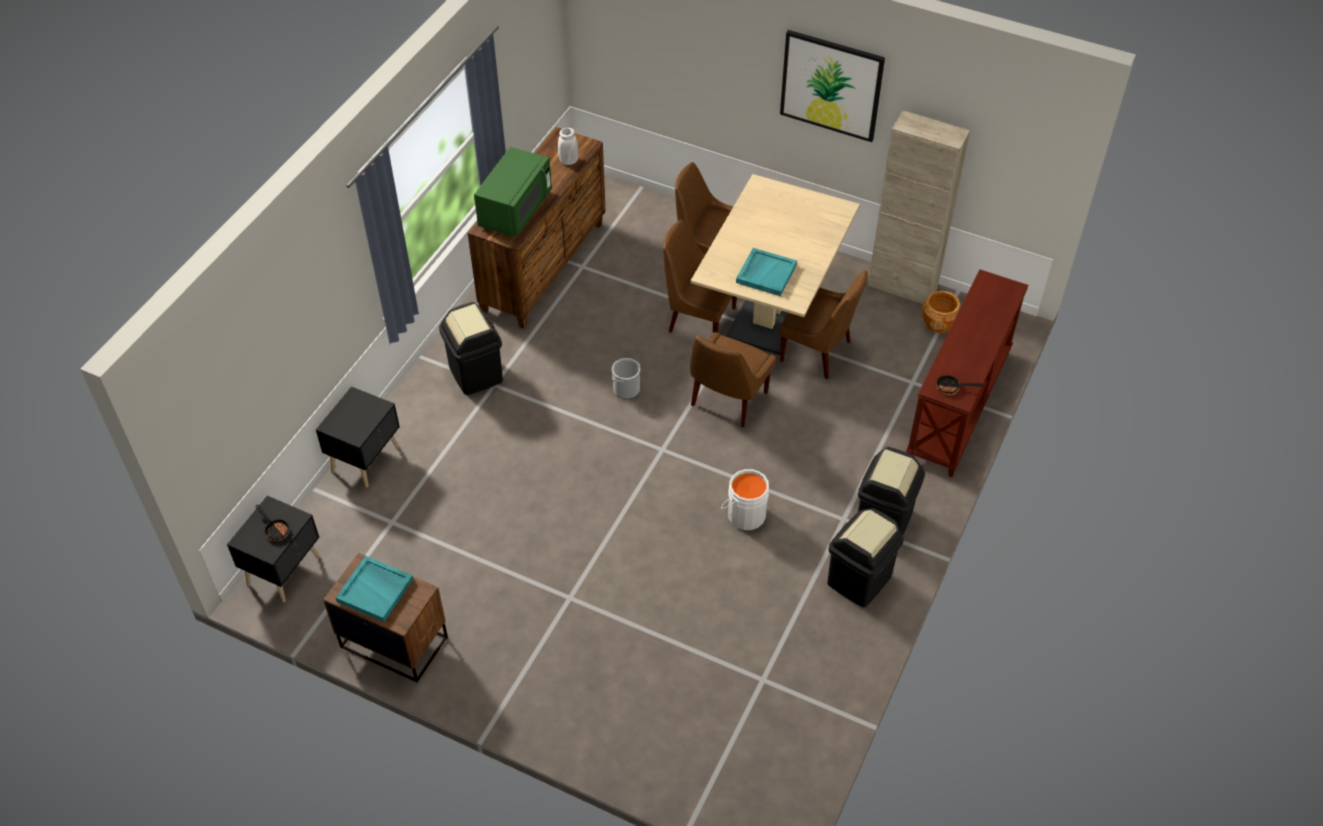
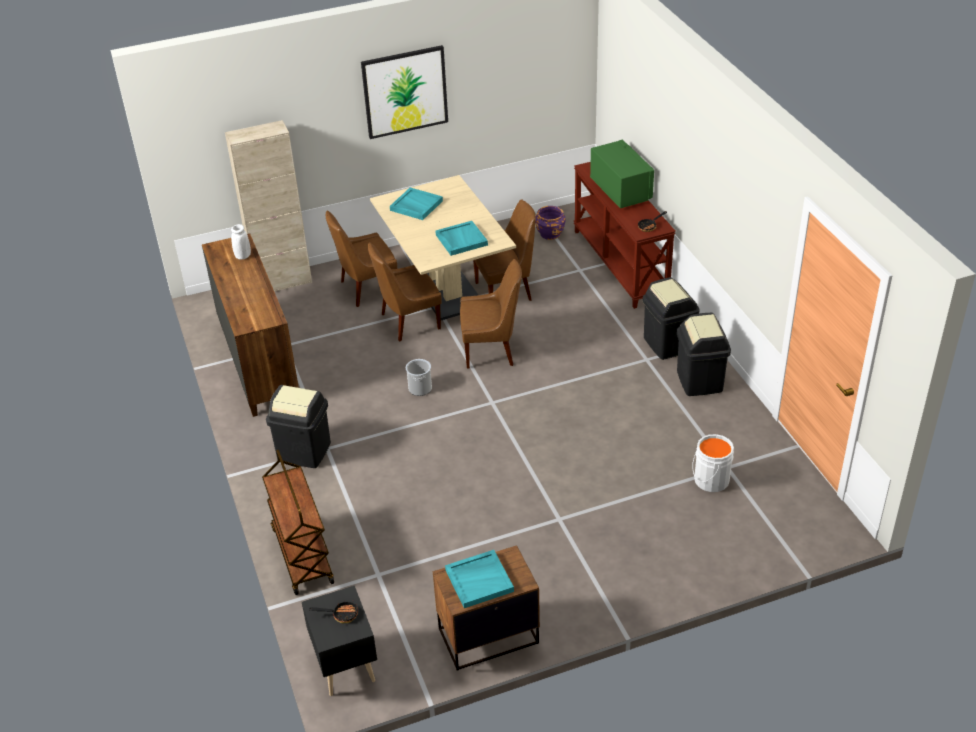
camera: 45 degrees left, 10 degrees down
black nightstand [316,386,400,488] -> brown cart [262,449,334,595]
green microwave [474,147,552,236] -> green microwave moved to [590,140,654,208]
brown chair [690,332,776,427] -> brown chair turned 75 degrees counterclockwise [460,259,522,368]
white bucket [721,469,769,530] -> white bucket moved to [692,434,734,492]
beige cabinet [868,111,970,304] -> beige cabinet moved to [225,120,312,292]
brown planter [922,291,961,333] -> purple planter [535,206,566,240]
none -> turquoise tray [390,187,443,220]

